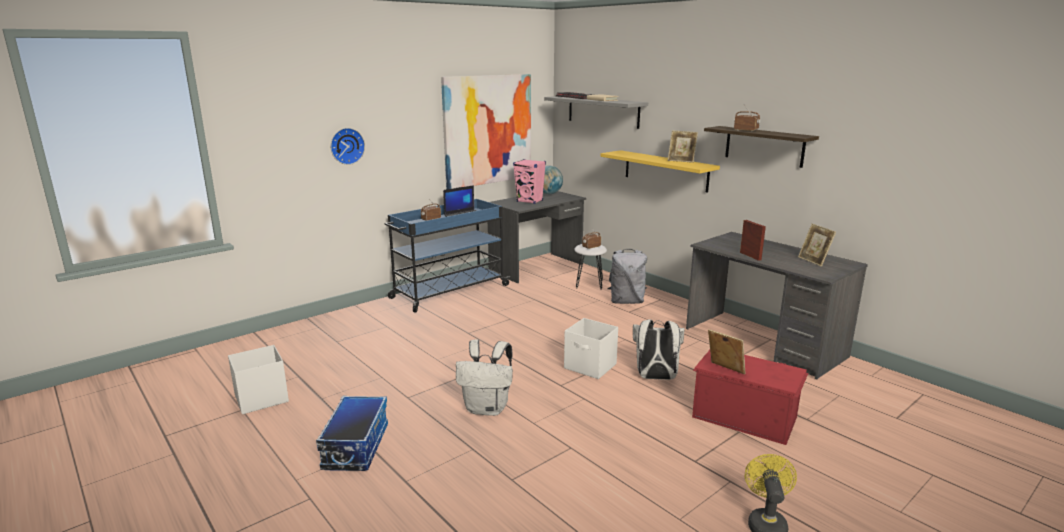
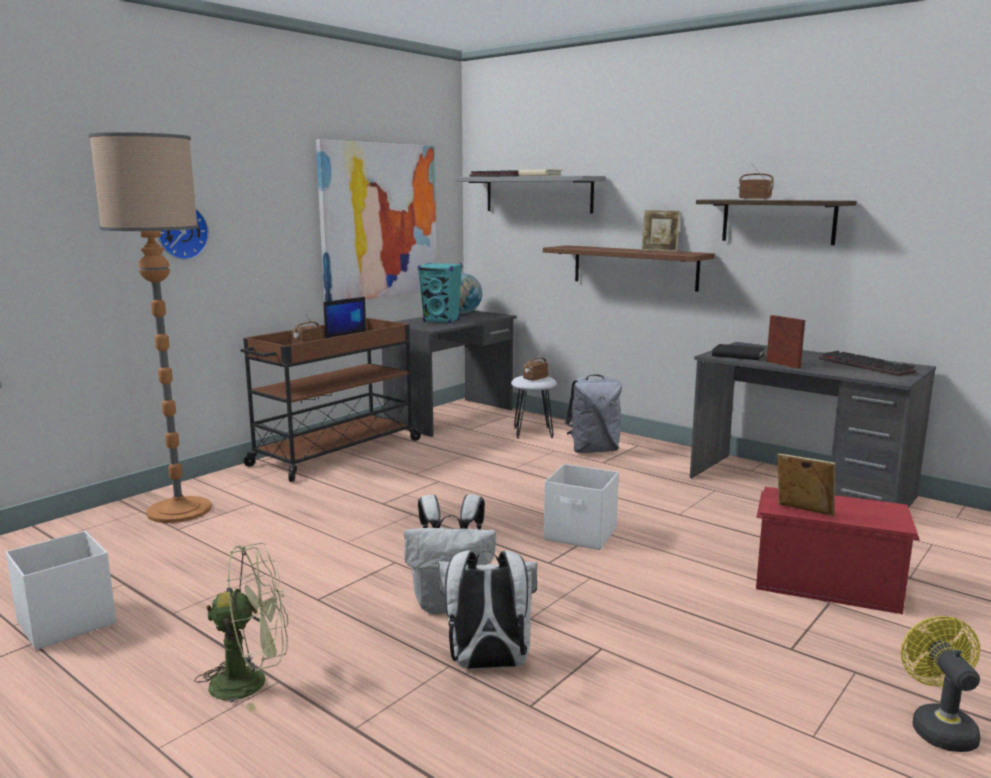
camera: 10 degrees left, 5 degrees down
storage box [316,396,388,471] -> green fan [195,543,288,712]
blue cart [385,199,510,313] -> brown cart [240,318,422,482]
pink speaker [513,159,546,204] -> turquoise speaker [418,263,462,323]
yellow shelf [600,150,720,193] -> brown shelf [543,245,715,292]
white backpack [633,319,685,380] -> white backpack moved to [438,550,537,669]
picture frame [798,223,836,267] -> keyboard [819,351,916,376]
none -> floor lamp [88,132,212,523]
none -> black book [712,344,765,360]

